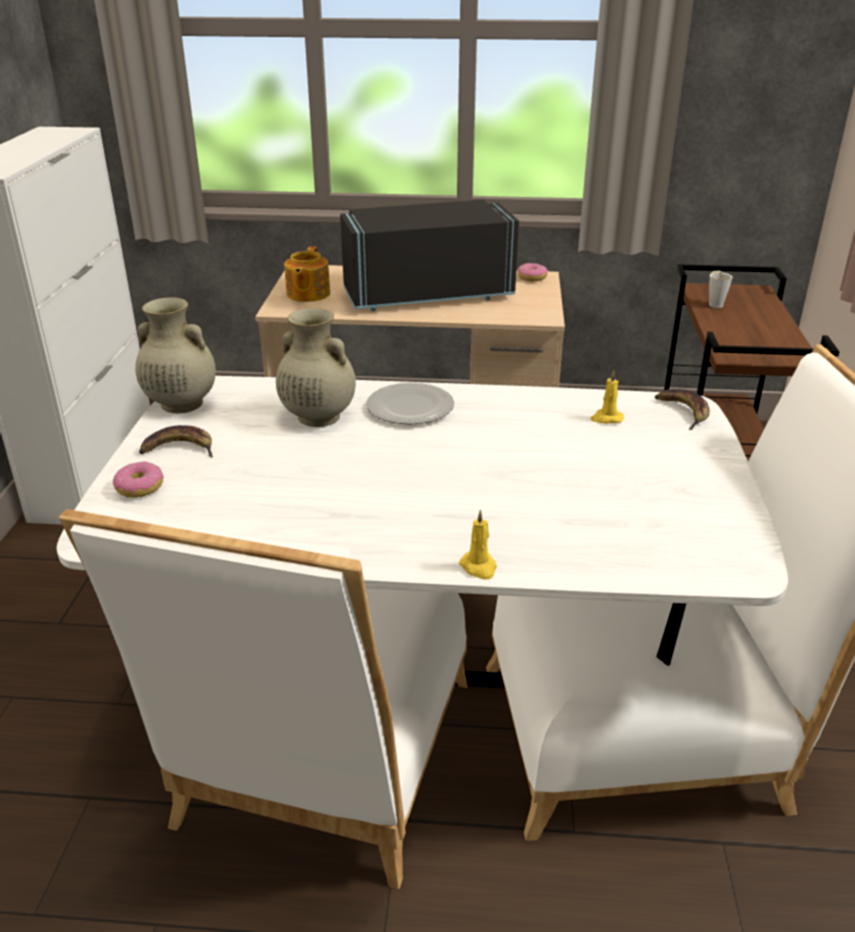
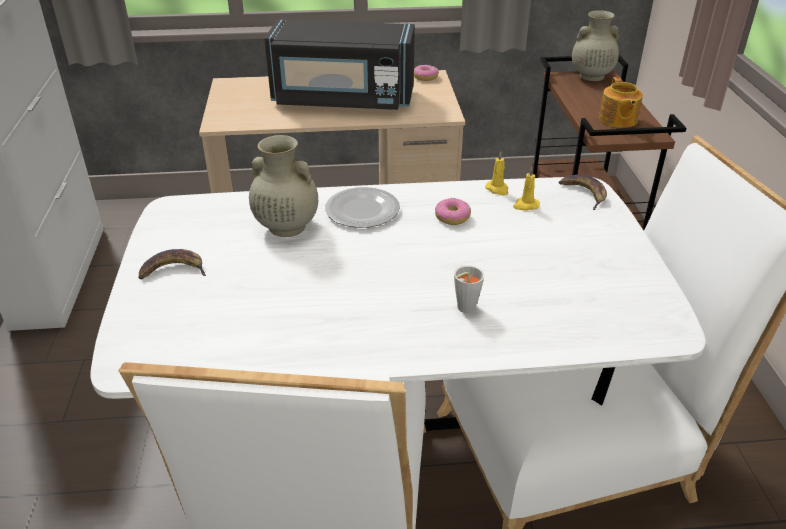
camera: 10 degrees left, 5 degrees up
donut [113,461,164,498] -> donut moved to [435,198,471,225]
beige vase [135,297,216,413] -> beige vase moved to [572,10,619,81]
teapot [284,246,330,302] -> teapot moved to [599,77,643,128]
black microwave [340,200,519,311] -> black microwave turned 150 degrees counterclockwise [264,19,415,110]
yellow candle [459,509,497,580] -> yellow candle moved to [485,151,509,195]
grey cup [709,271,733,308] -> grey cup moved to [454,265,484,313]

